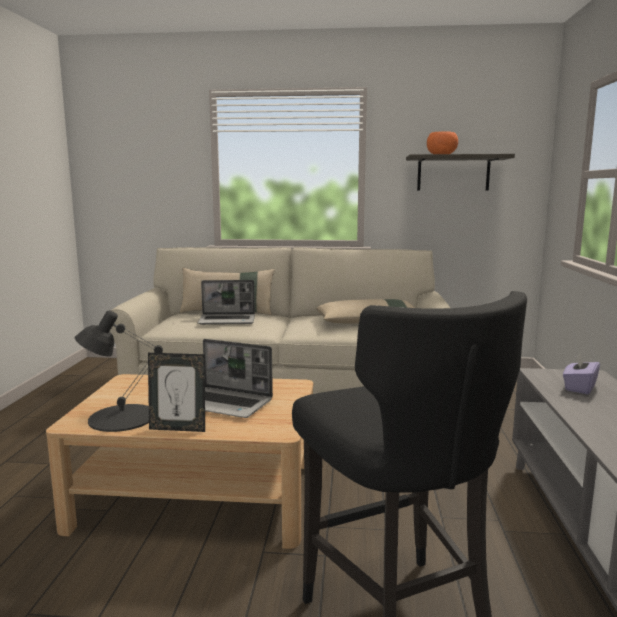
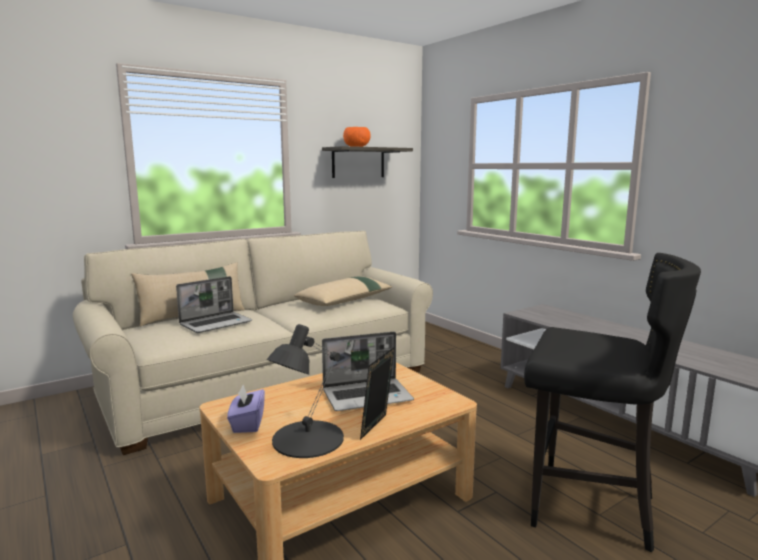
camera: 40 degrees left, 0 degrees up
picture frame [148,353,205,432] -> picture frame turned 150 degrees clockwise [360,347,395,440]
purple tissue box [563,352,600,394] -> purple tissue box moved to [227,385,265,433]

